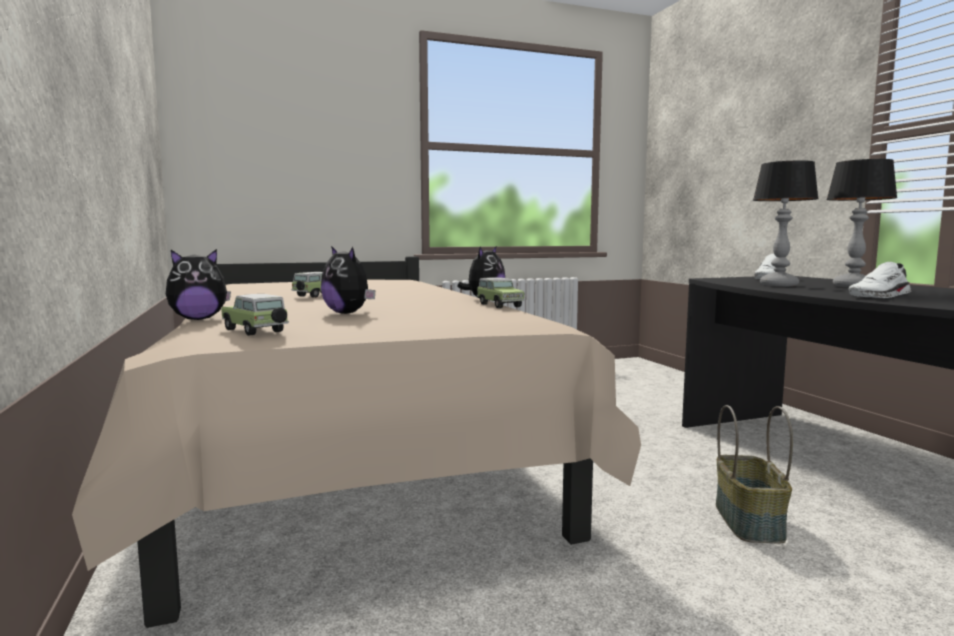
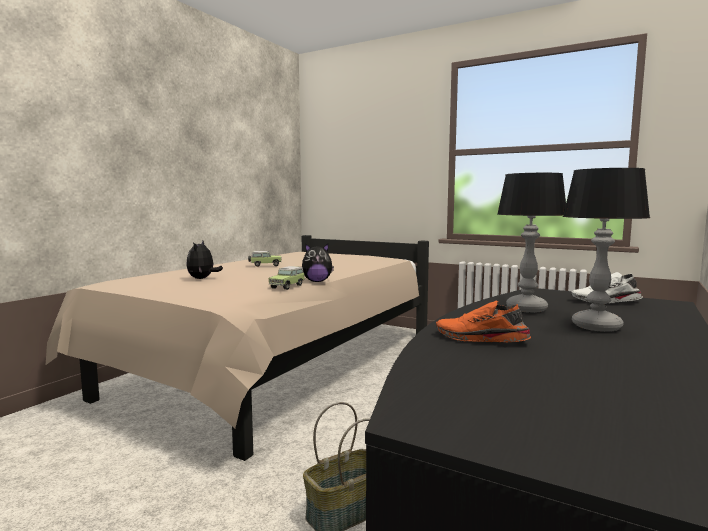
camera: 50 degrees right, 0 degrees up
plush toy [166,249,231,320] -> none
toy car [221,294,289,336] -> none
white shoe [849,262,911,298] -> orange shoe [436,300,531,342]

